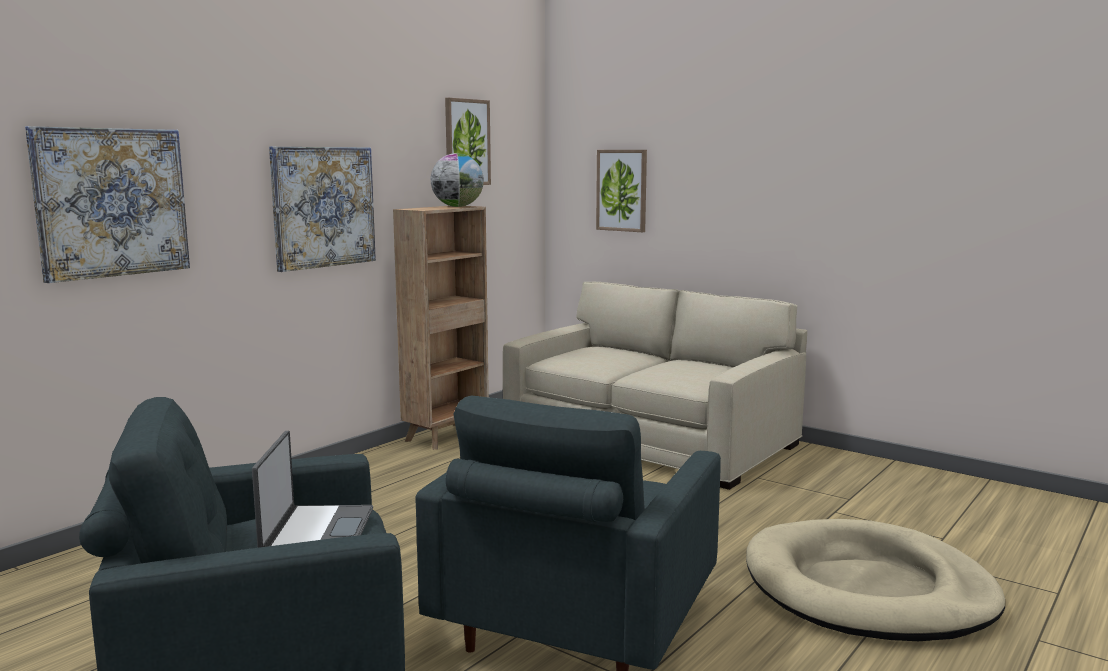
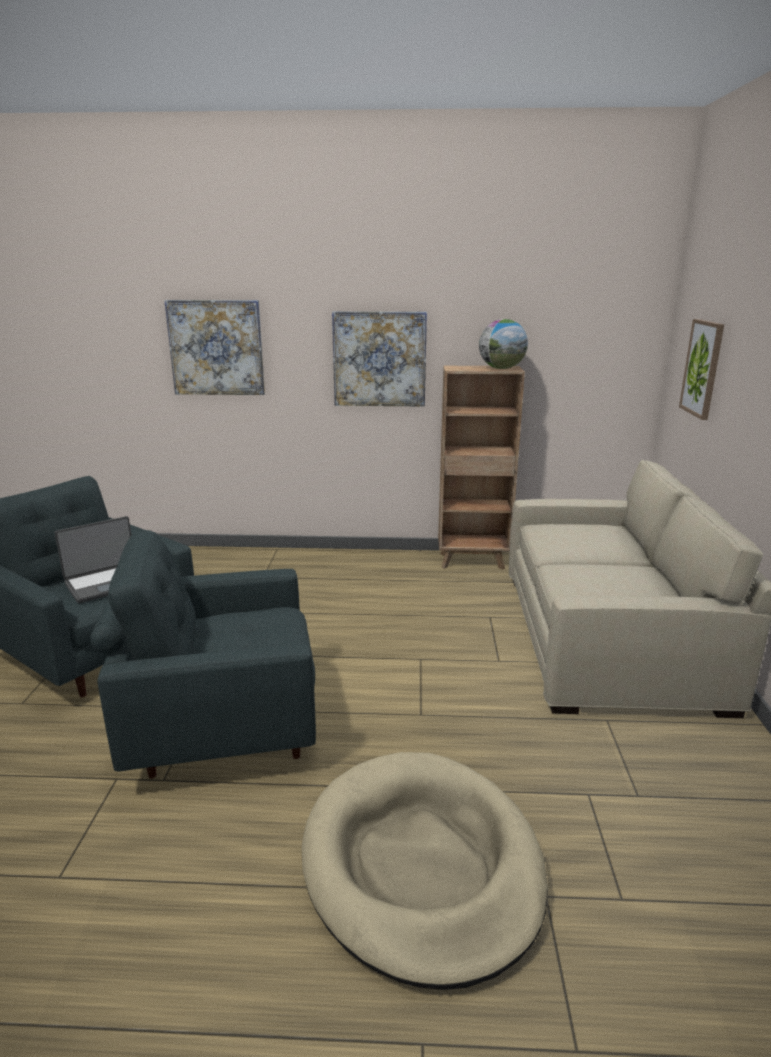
camera: 55 degrees right, 10 degrees up
picture [445,98,491,185] -> none

